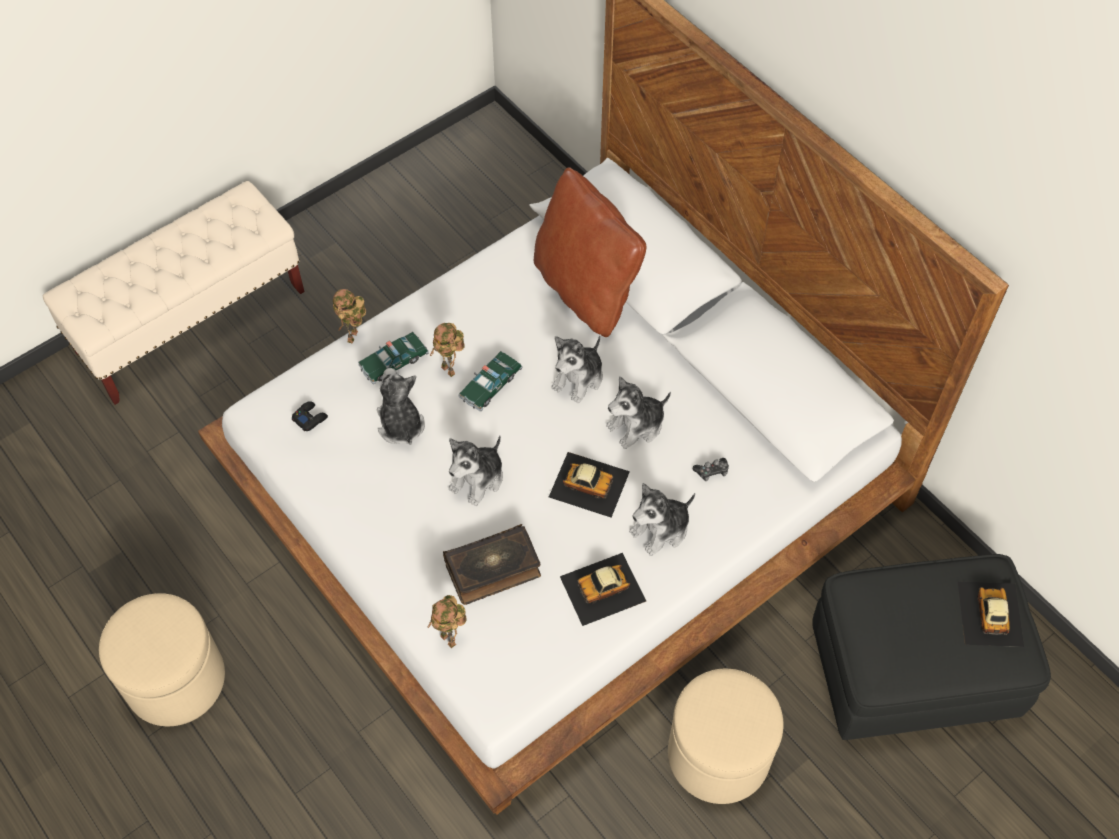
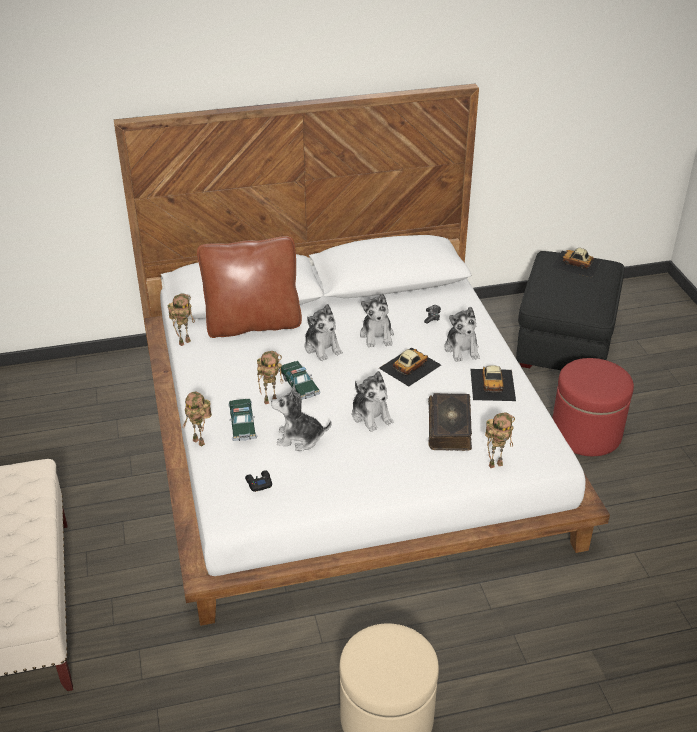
camera: 65 degrees left, 20 degrees down
beige ottoman [668,669,784,804] -> red ottoman [552,358,634,456]
none -> toy robot [168,294,195,346]

